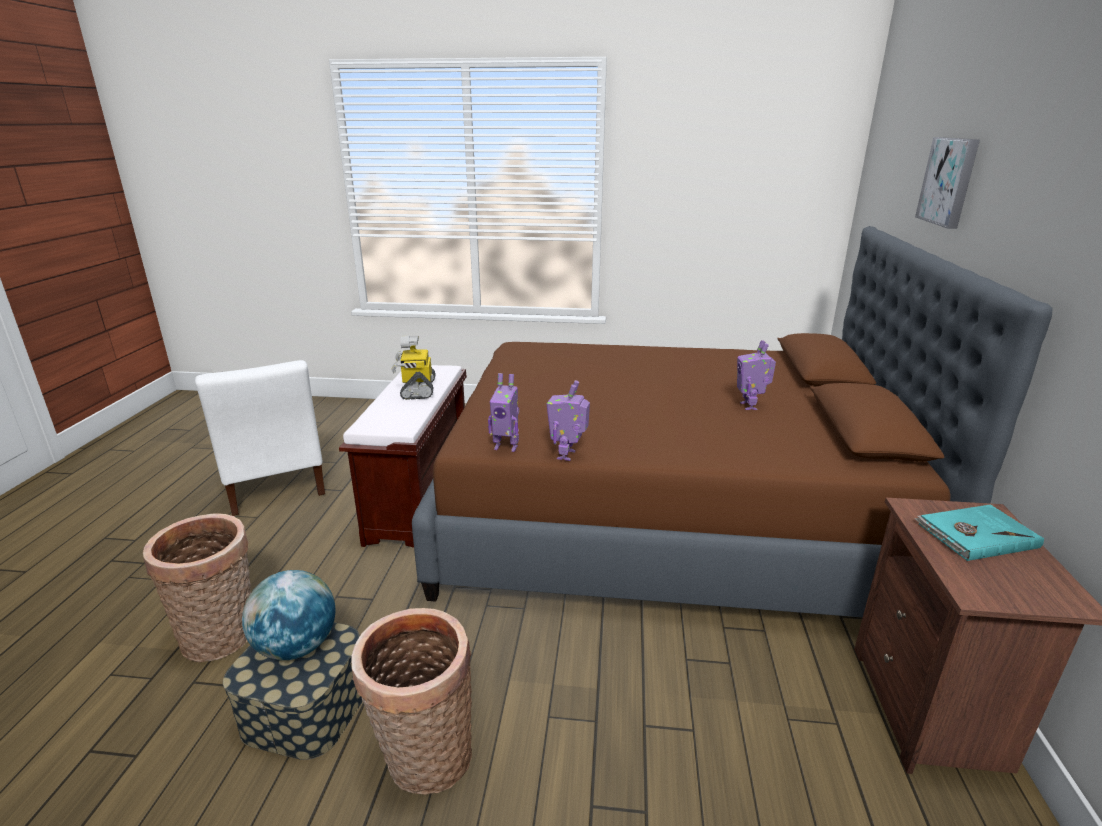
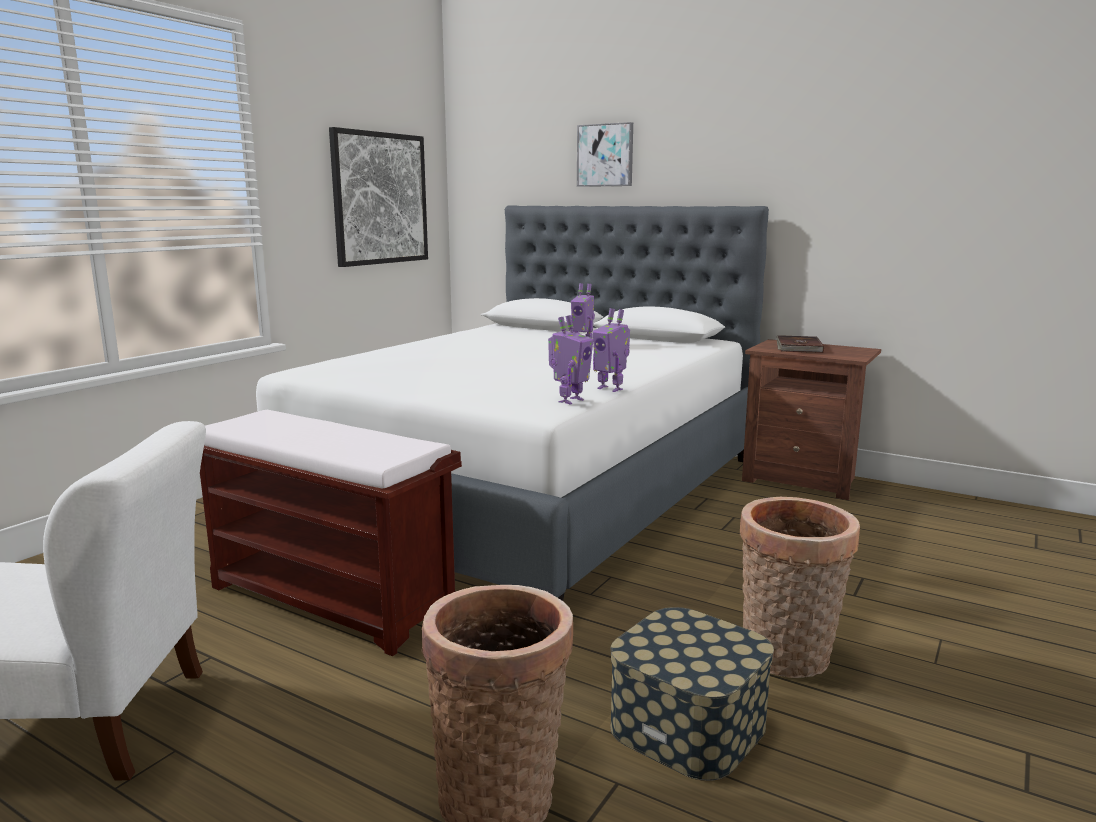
camera: 65 degrees left, 10 degrees down
globe [242,570,335,660] -> none
toy robot [391,336,436,400] -> none
brown bed [412,226,1053,618] -> white bed [256,205,769,601]
turquoise book [915,504,1044,561] -> brown book [777,335,824,353]
none -> picture [329,127,428,267]

